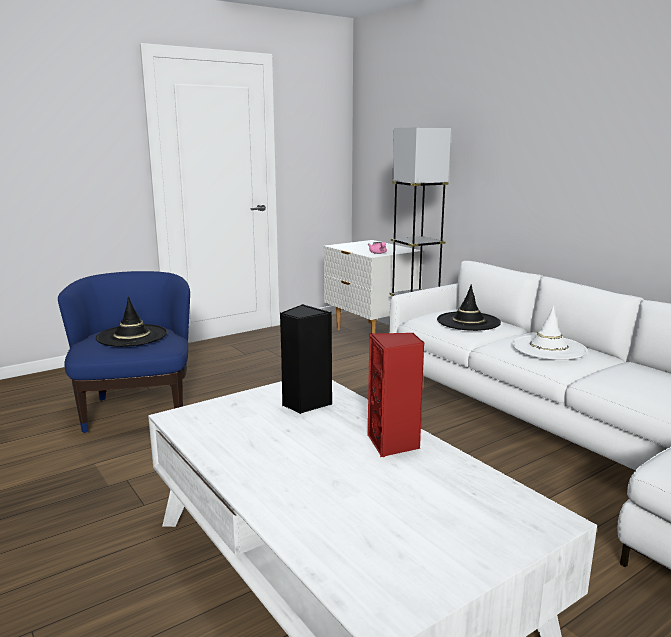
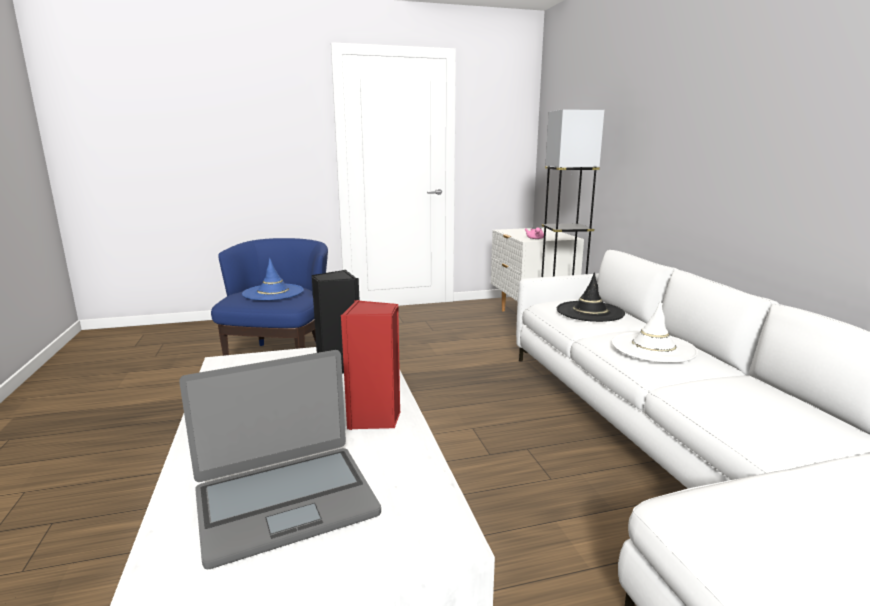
camera: 20 degrees right, 0 degrees up
black hat [96,296,167,347] -> blue hat [242,258,304,300]
none -> laptop [179,350,381,570]

